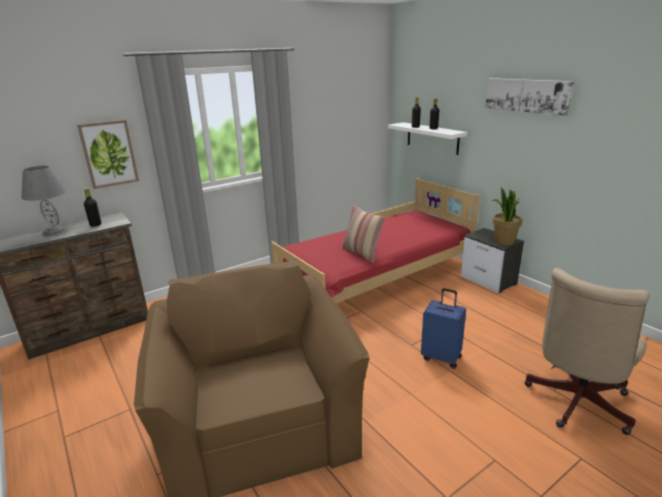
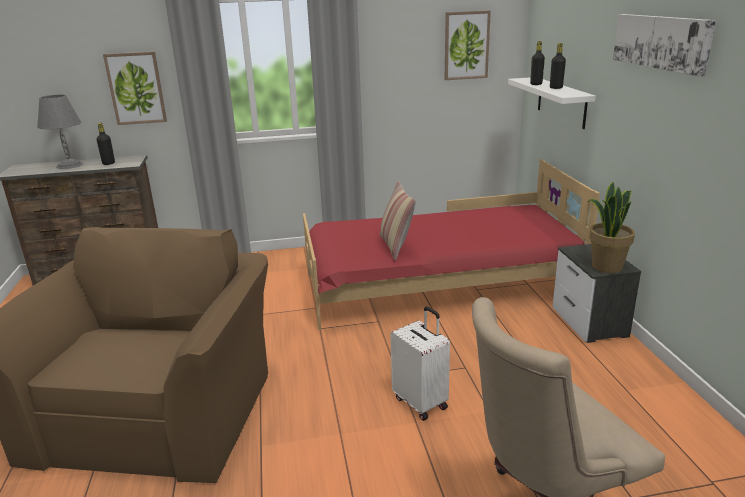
camera: 25 degrees right, 0 degrees up
blue suitcase [421,288,466,369] -> white suitcase [391,306,450,421]
none -> picture [444,11,491,80]

